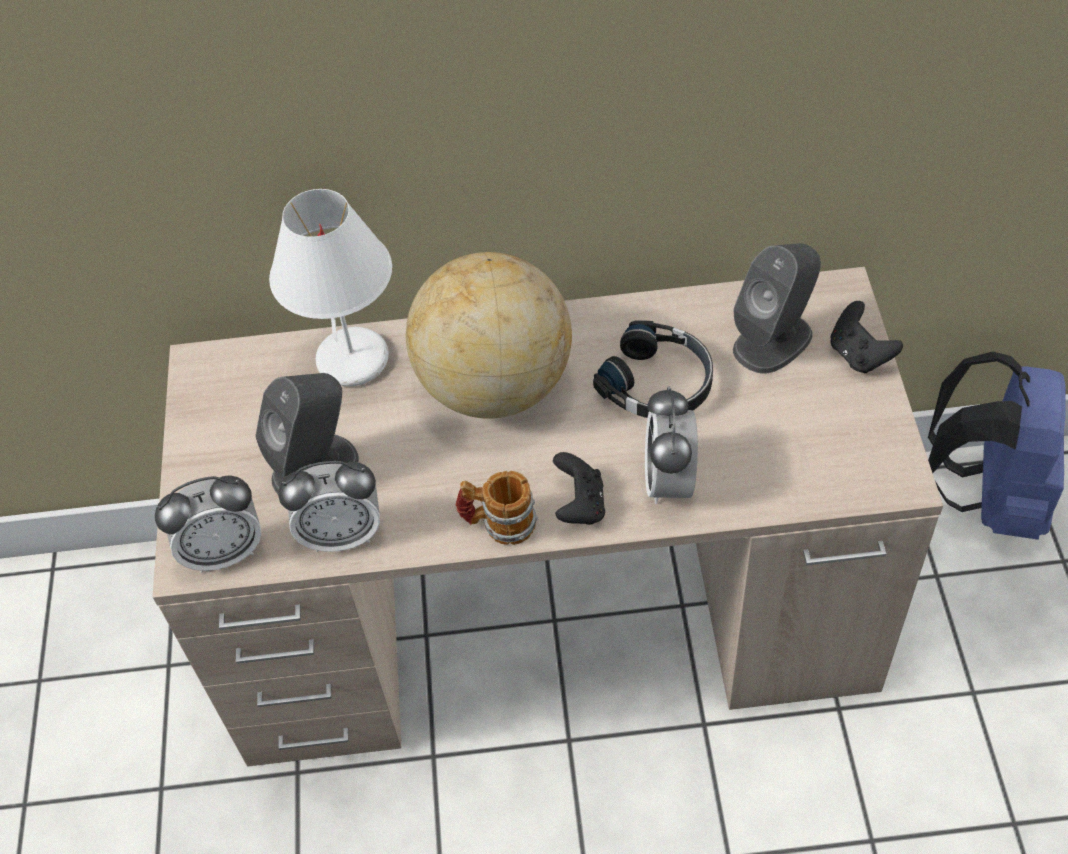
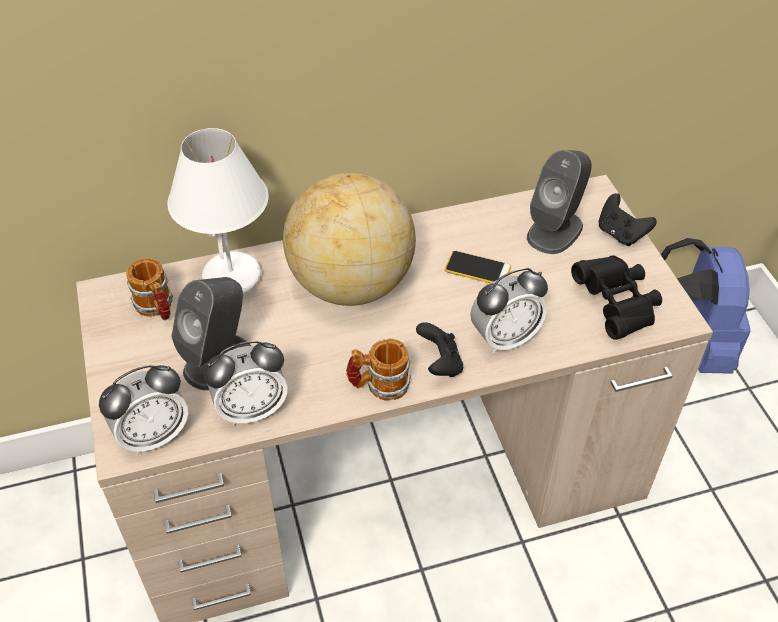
camera: 15 degrees left, 5 degrees down
black headphones [593,320,713,418] -> phone [445,251,511,283]
alarm clock [645,387,698,504] -> alarm clock turned 105 degrees counterclockwise [470,268,548,354]
none -> mug [126,258,173,320]
none -> black binoculars [571,255,662,340]

